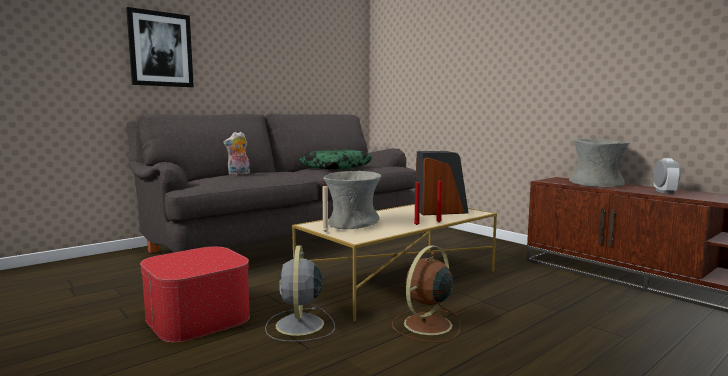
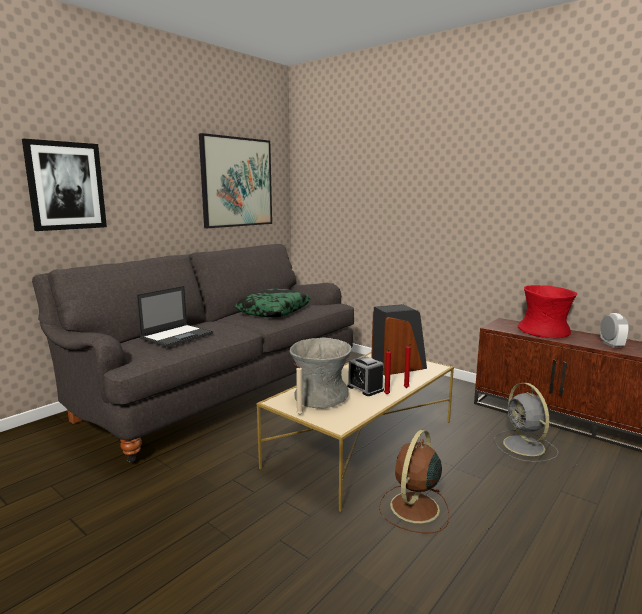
camera: 10 degrees left, 5 degrees up
ottoman [140,246,250,342] -> none
plush toy [223,132,250,175] -> laptop [137,286,213,347]
grey fan [265,245,335,342] -> grey fan moved to [494,383,558,462]
grey vase [569,138,629,187] -> red vase [518,285,577,338]
none -> picture [199,133,272,228]
none -> alarm clock [347,356,384,396]

